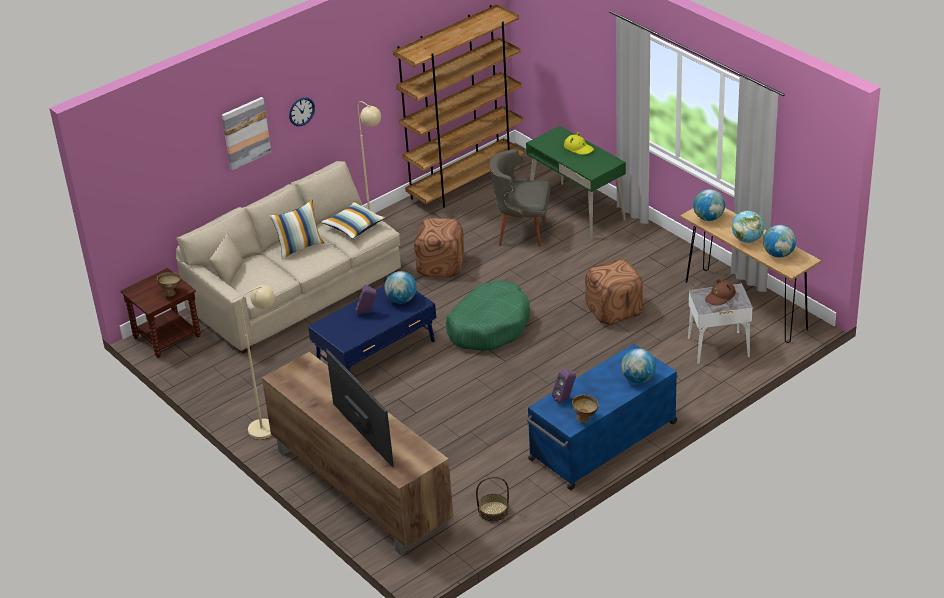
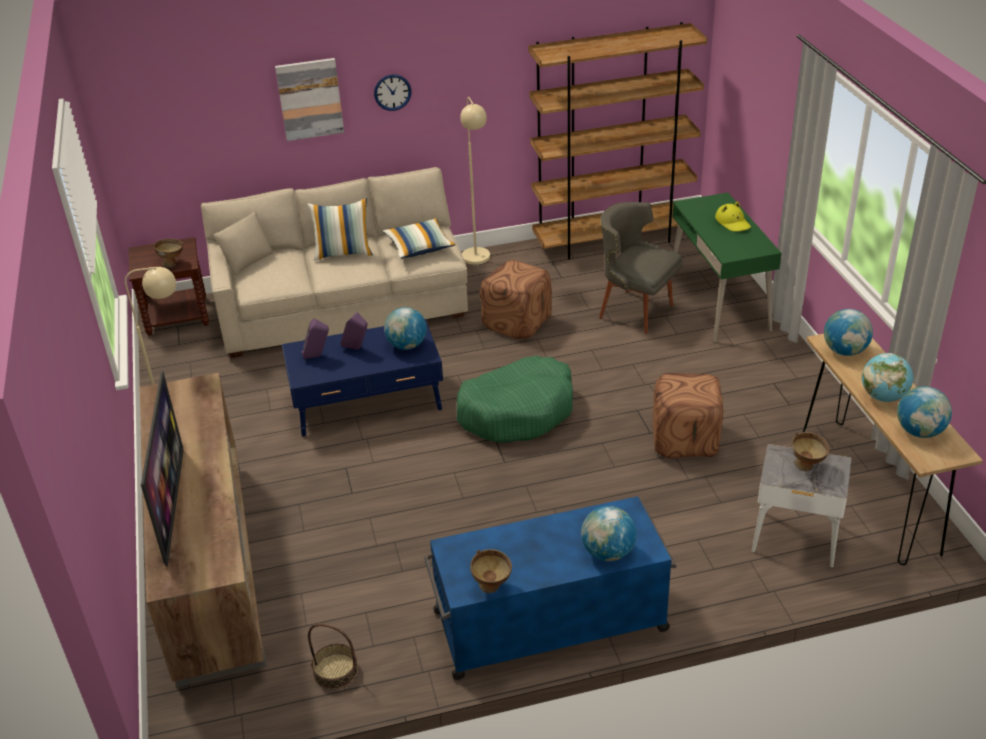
camera: 25 degrees right, 0 degrees up
purple speaker [552,369,576,404] -> purple speaker moved to [302,318,329,359]
brown hat [705,279,736,306] -> brown bowl [792,432,830,471]

